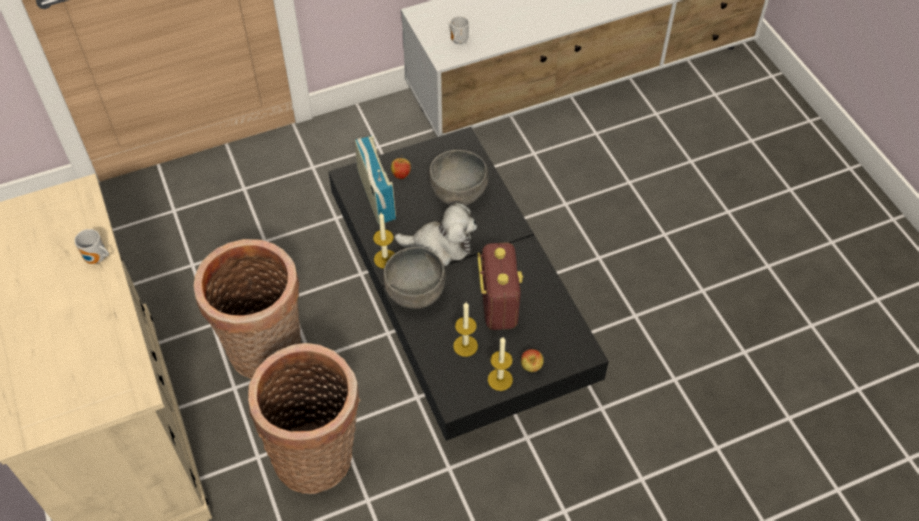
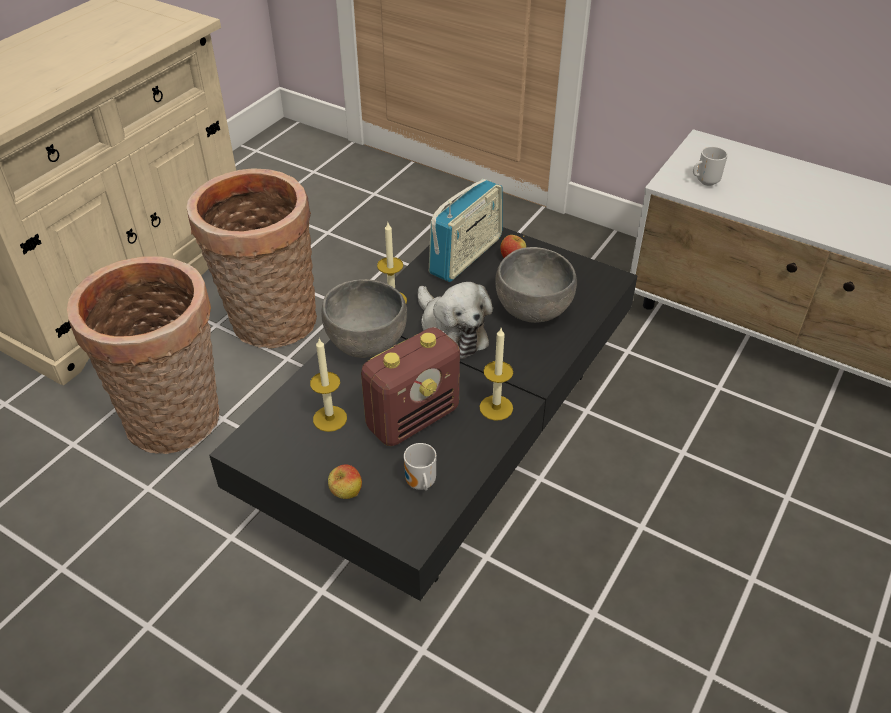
camera: 55 degrees right, 10 degrees down
mug [74,229,109,264] -> mug moved to [404,443,436,491]
candle [488,337,513,391] -> candle moved to [479,328,513,421]

